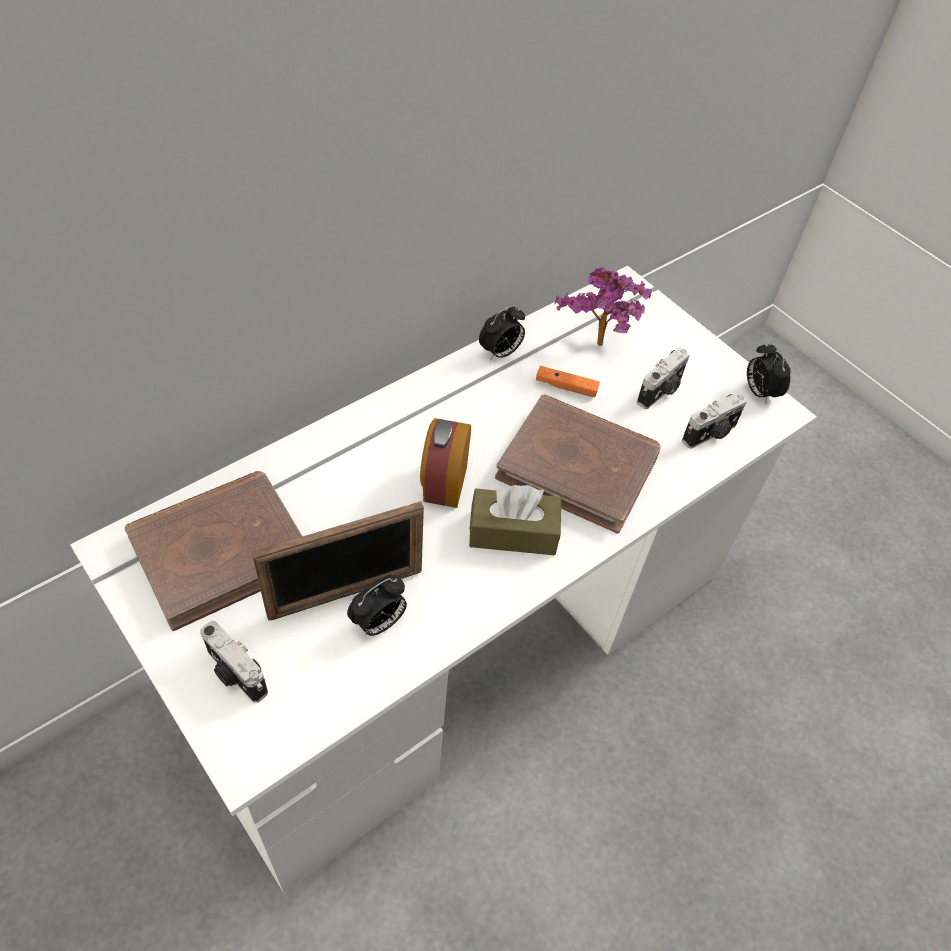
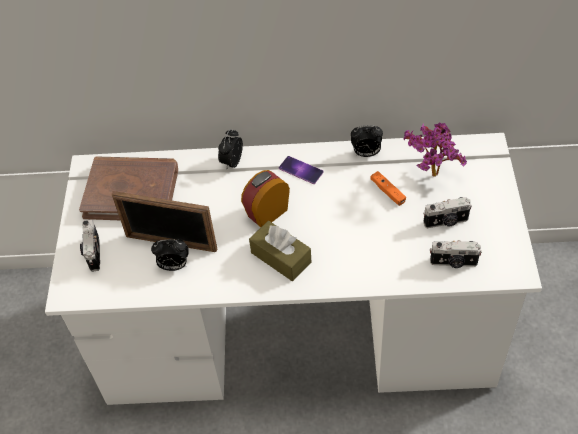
camera: 45 degrees right, 0 degrees up
brown book [495,394,661,534] -> none
alarm clock [747,343,791,404] -> alarm clock moved to [218,129,243,169]
none -> phone [279,156,324,184]

